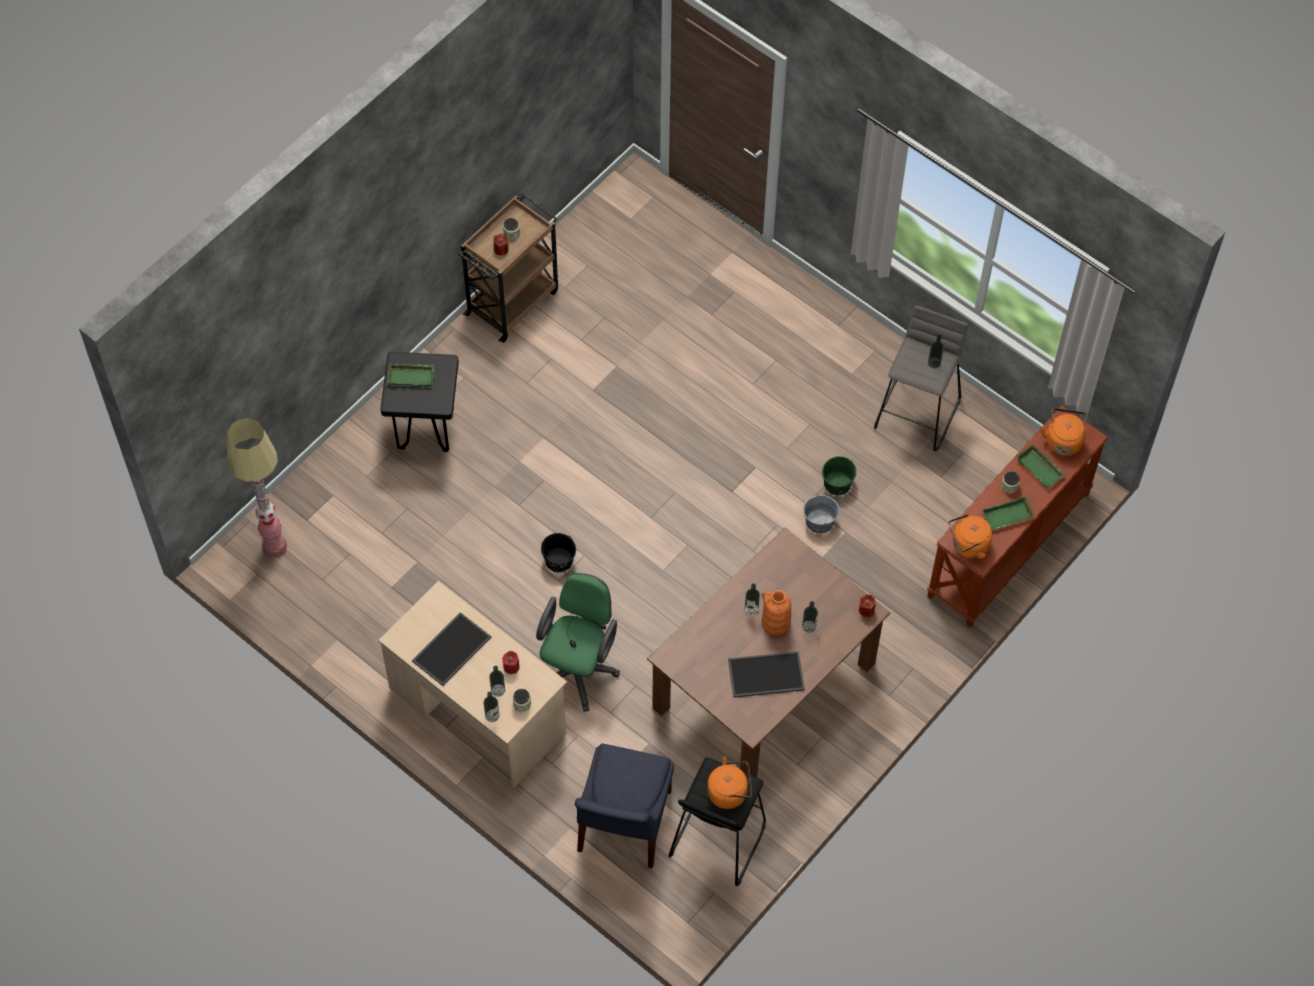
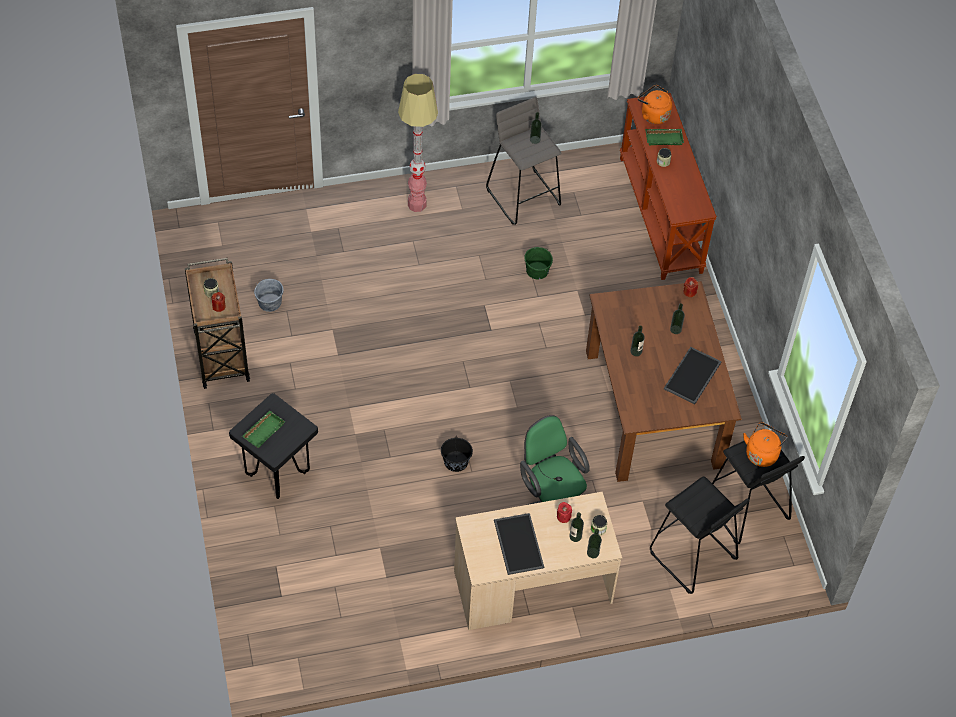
camera: 55 degrees left, 5 degrees down
floor lamp [227,418,287,558] -> floor lamp moved to [398,74,438,212]
blue chair [575,744,674,868] -> black stool [650,476,750,594]
orange vase [761,590,791,635] -> none
grey bucket [803,493,840,533] -> grey bucket moved to [254,279,284,312]
orange kettle [948,514,992,559] -> none
green tray [982,496,1035,530] -> none

